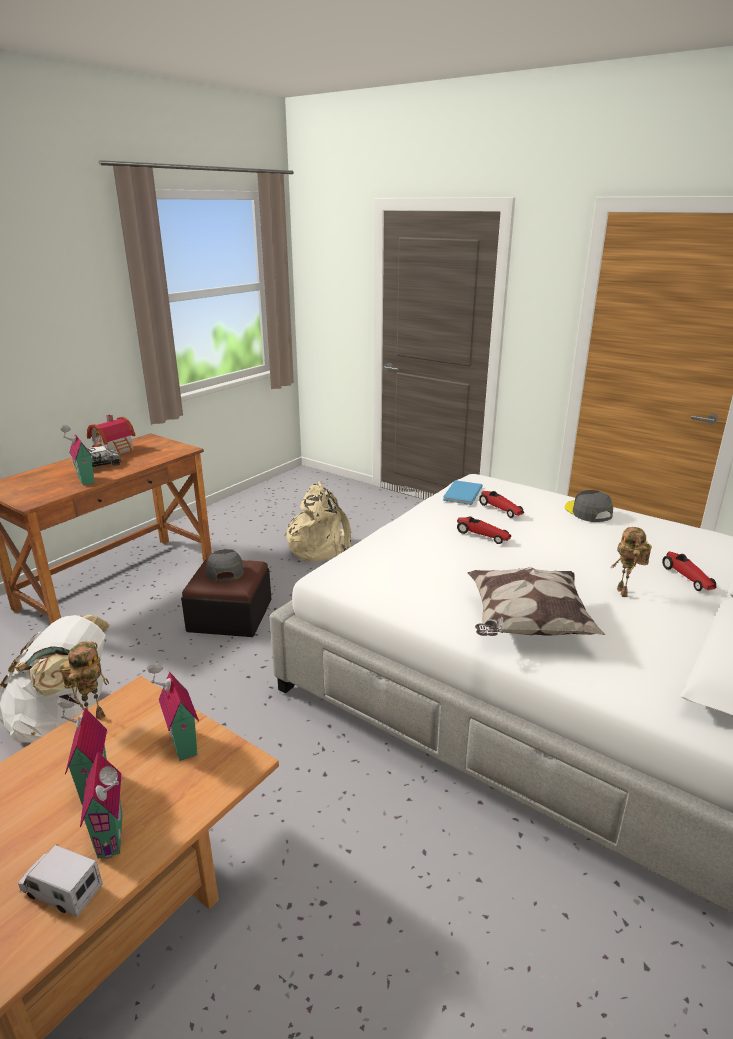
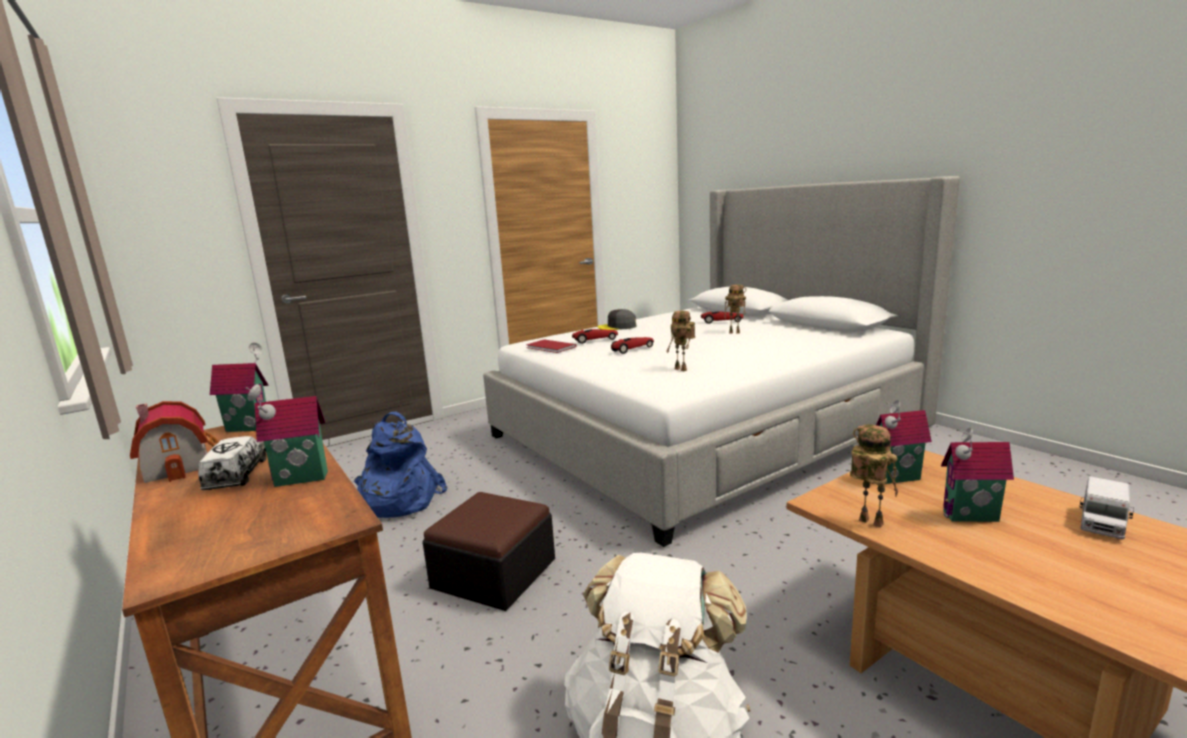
camera: 70 degrees left, 10 degrees down
toy house [80,752,123,859] -> toy house moved to [210,342,269,432]
grey cap [206,549,244,582] -> none
beige backpack [284,481,351,562] -> blue backpack [354,411,447,518]
blue book [443,480,483,505] -> red book [526,340,576,353]
pillow [467,567,605,636] -> none
none -> toy robot [667,311,695,371]

